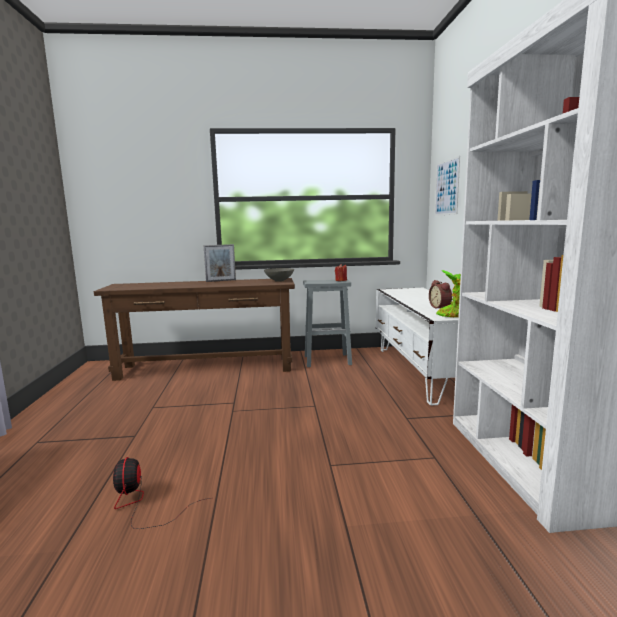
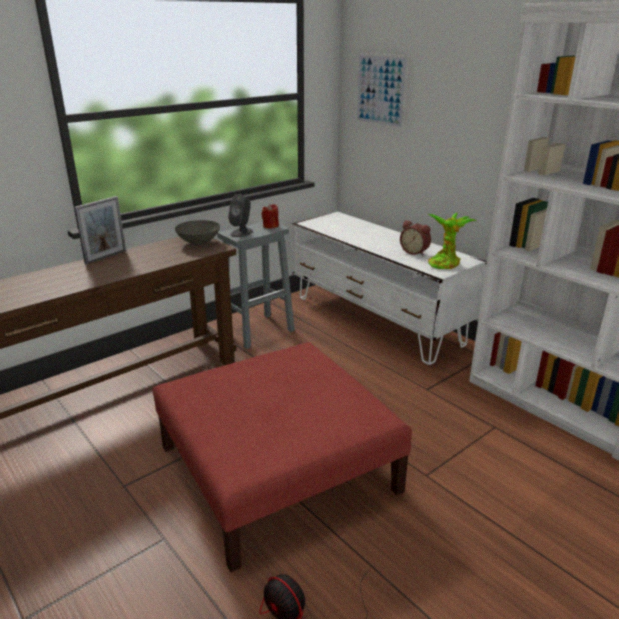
camera: 35 degrees left, 15 degrees up
none -> red ottoman [152,342,412,572]
none -> grey speaker [228,194,253,237]

